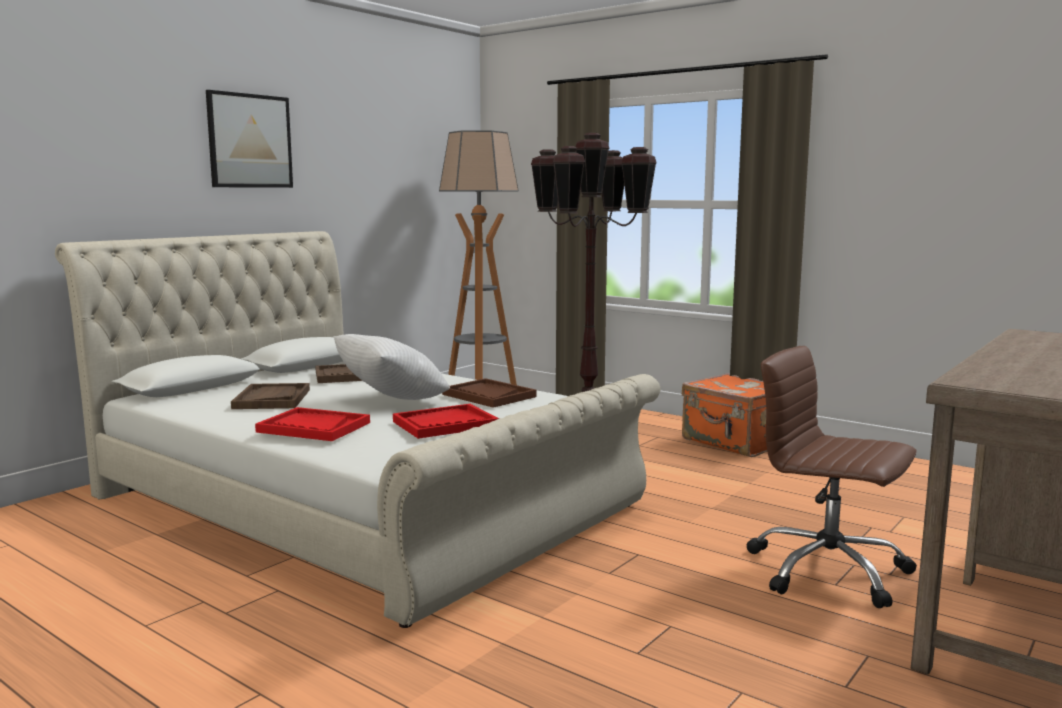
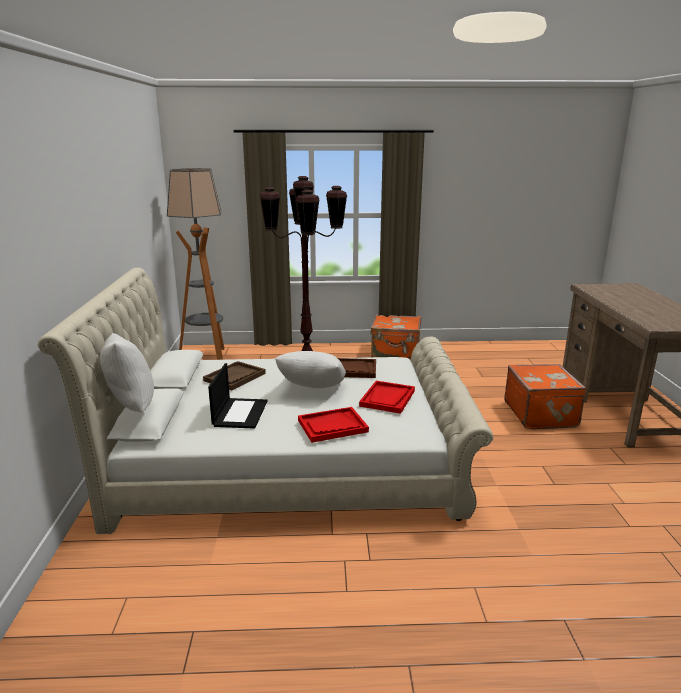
camera: 40 degrees left, 10 degrees up
picture [206,90,293,188] -> none
brown tray [231,383,310,409] -> laptop [208,363,267,429]
brown office chair [746,346,917,608] -> orange suitcase [504,364,587,429]
none -> white pillow [100,333,154,412]

